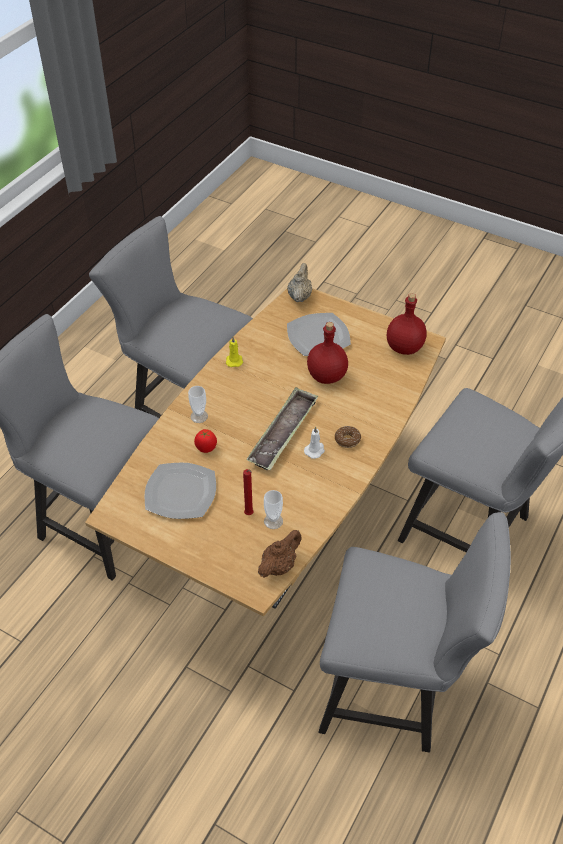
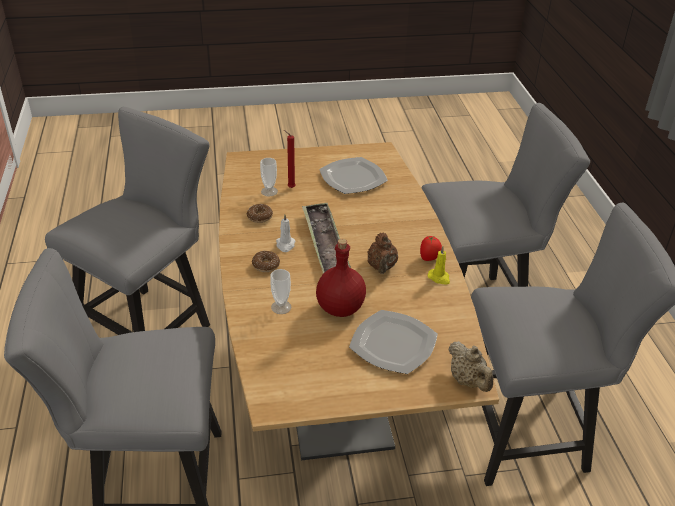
camera: 140 degrees right, 10 degrees down
cup [188,386,208,423] -> cup moved to [270,269,292,314]
tomato [194,429,217,453] -> tomato moved to [420,236,442,261]
brown teapot [258,530,302,578] -> brown teapot moved to [367,233,398,274]
grey chair [319,512,511,753] -> grey chair turned 150 degrees clockwise [45,107,210,335]
red bottle [387,293,427,355] -> none
none -> donut [247,204,273,223]

